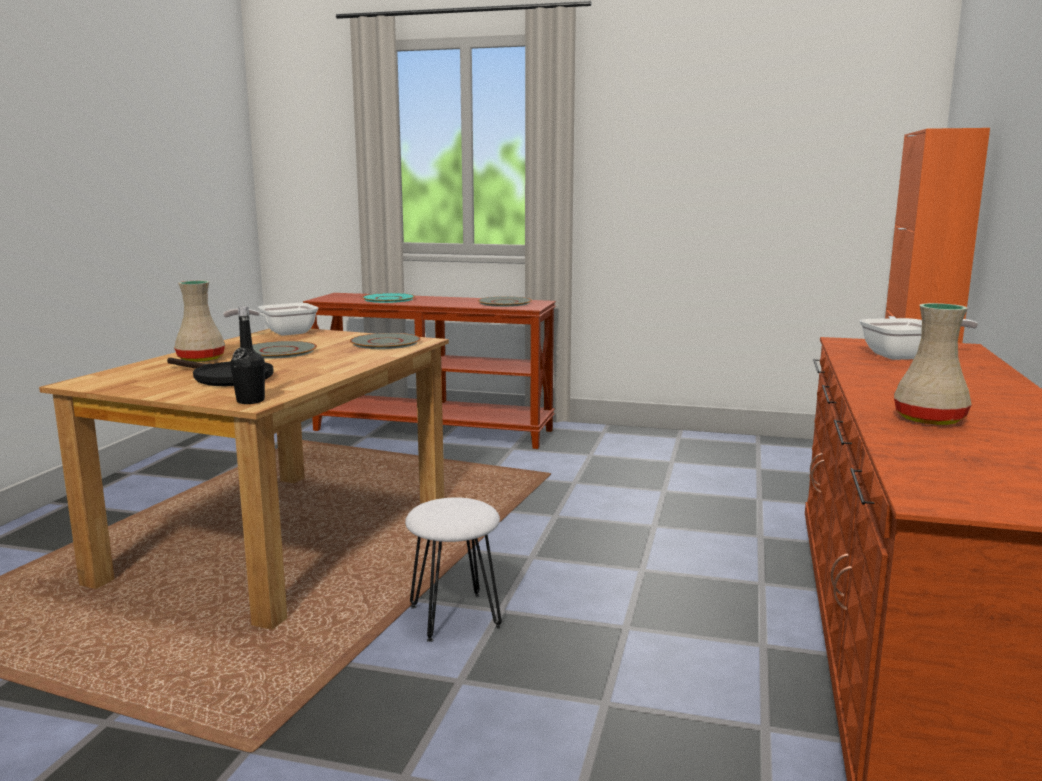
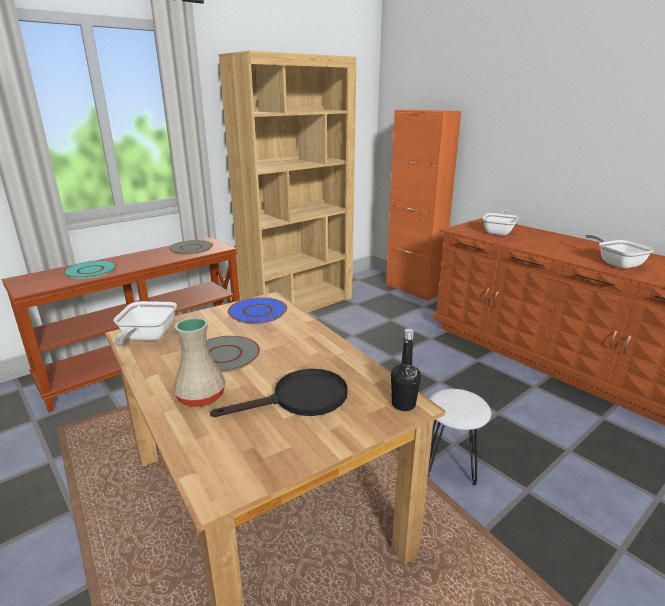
camera: 55 degrees left, 10 degrees up
grey plate [350,333,421,349] -> blue plate [228,297,287,324]
beige vase [894,303,972,425] -> frying pan [586,234,654,269]
none -> brown bookcase [218,51,356,313]

